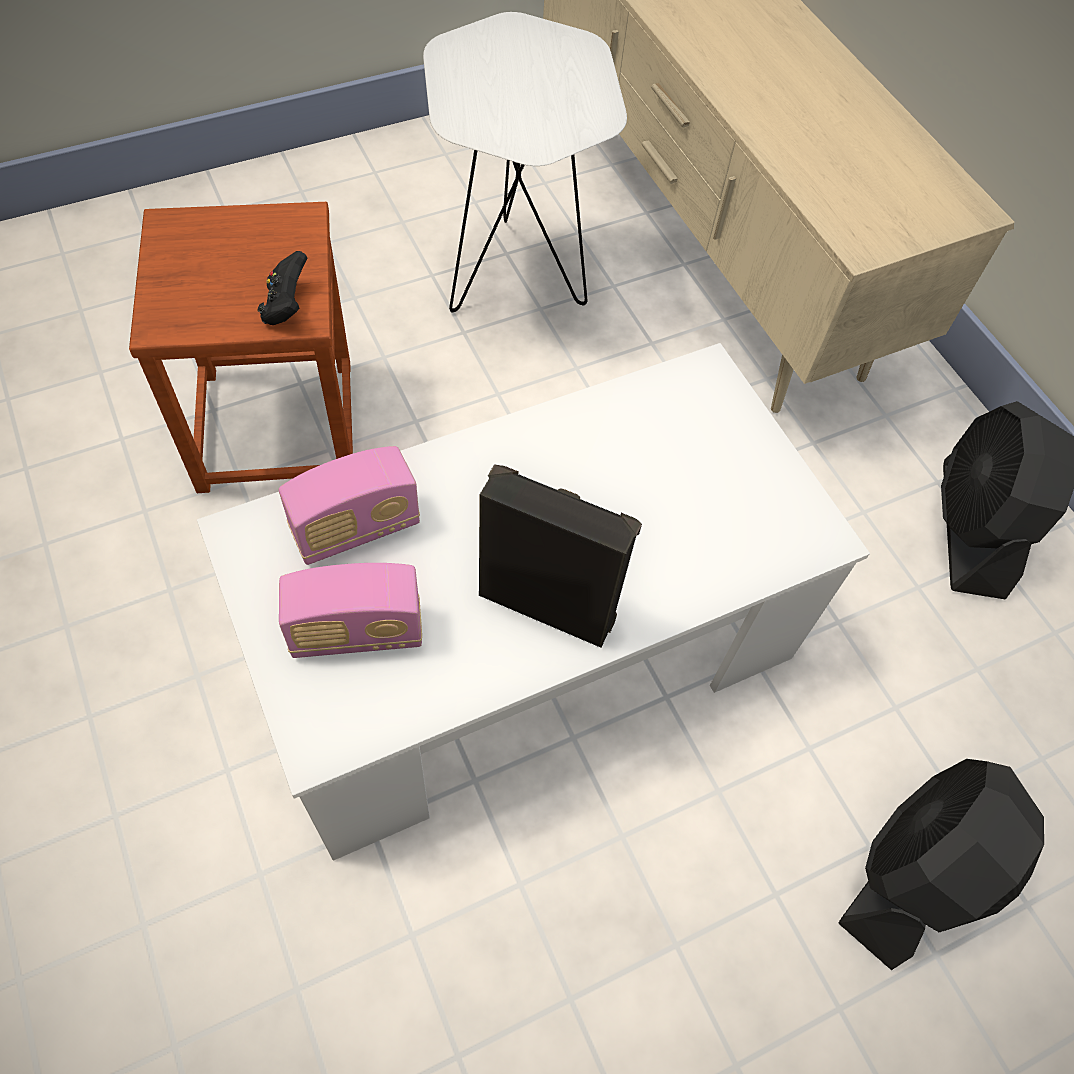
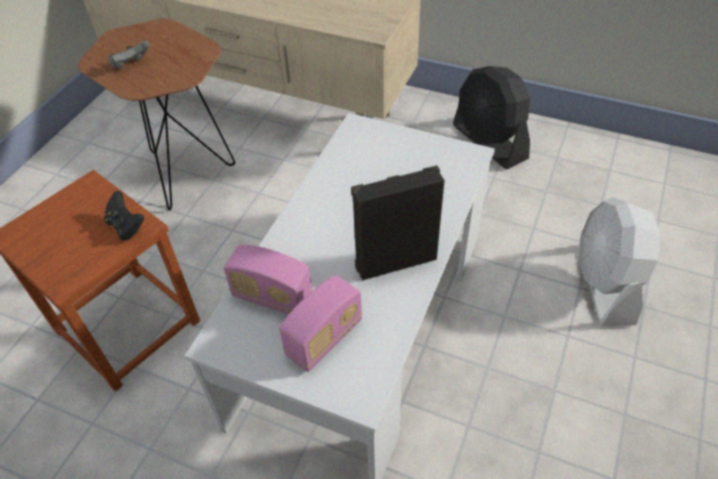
camera: 35 degrees left, 10 degrees down
radio [279,446,420,565] -> radio turned 90 degrees clockwise [224,245,313,314]
white side table [423,12,627,313] -> brown side table [78,19,235,210]
black fan [838,759,1044,970] -> white fan [579,197,660,325]
none -> grey game controller [109,40,150,69]

